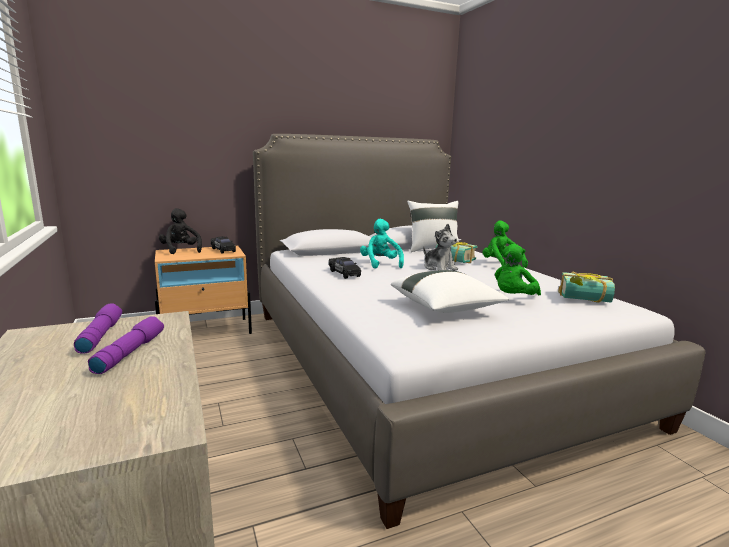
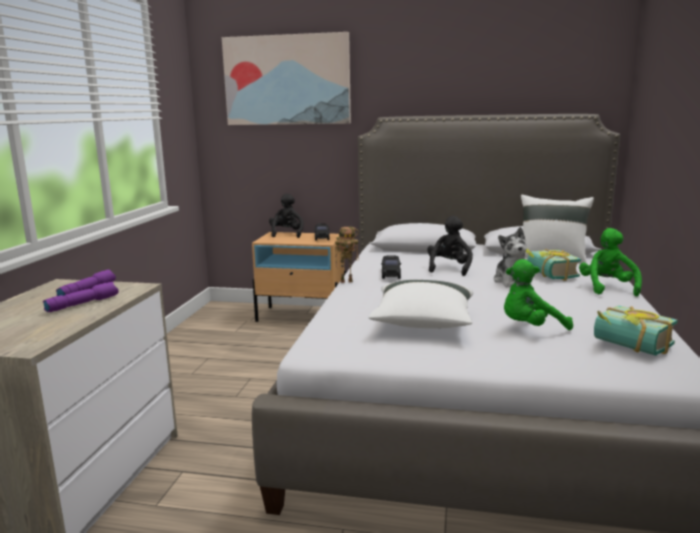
camera: 35 degrees right, 0 degrees up
turquoise plush toy [360,219,404,269] -> black plush toy [427,216,473,276]
none -> picture [222,32,351,125]
none -> toy robot [335,227,359,283]

